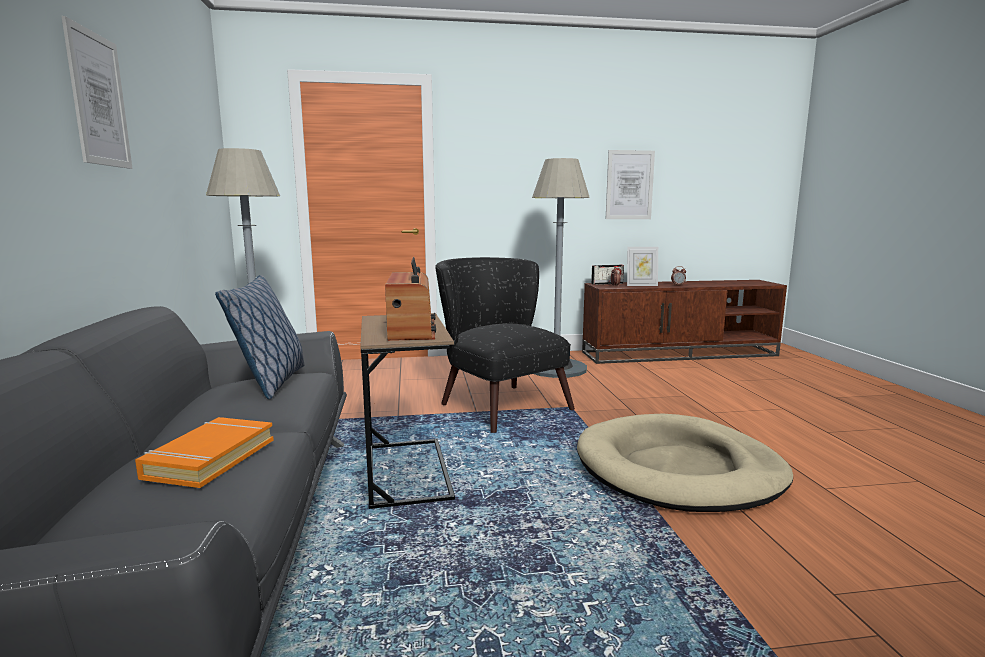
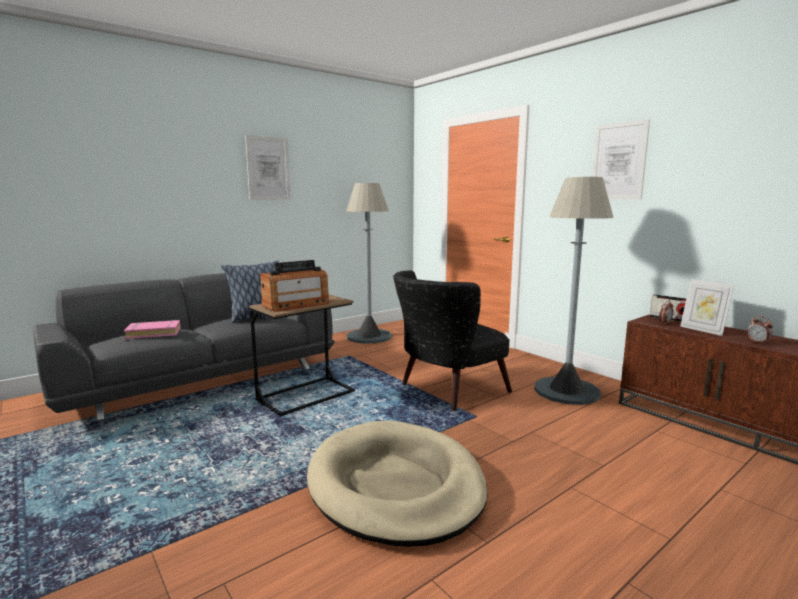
camera: 60 degrees right, 0 degrees up
orange book [135,417,274,488] -> pink book [124,320,180,339]
black armchair [435,257,575,433] -> black armchair turned 150 degrees counterclockwise [393,270,512,411]
picture [606,150,655,219] -> picture moved to [592,119,650,200]

